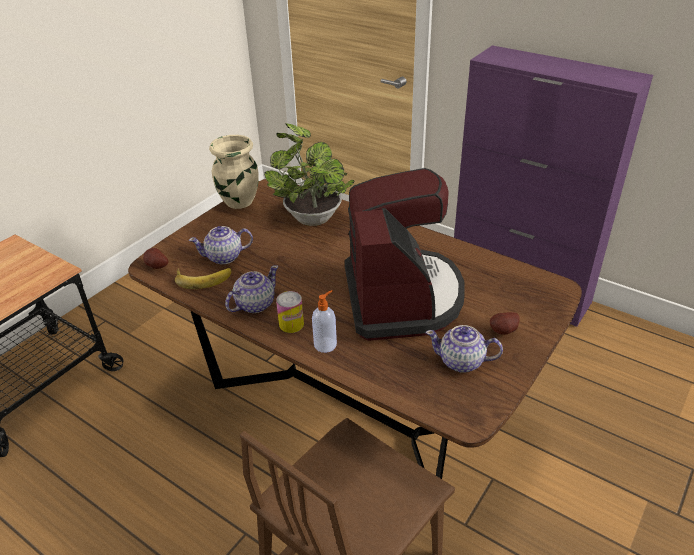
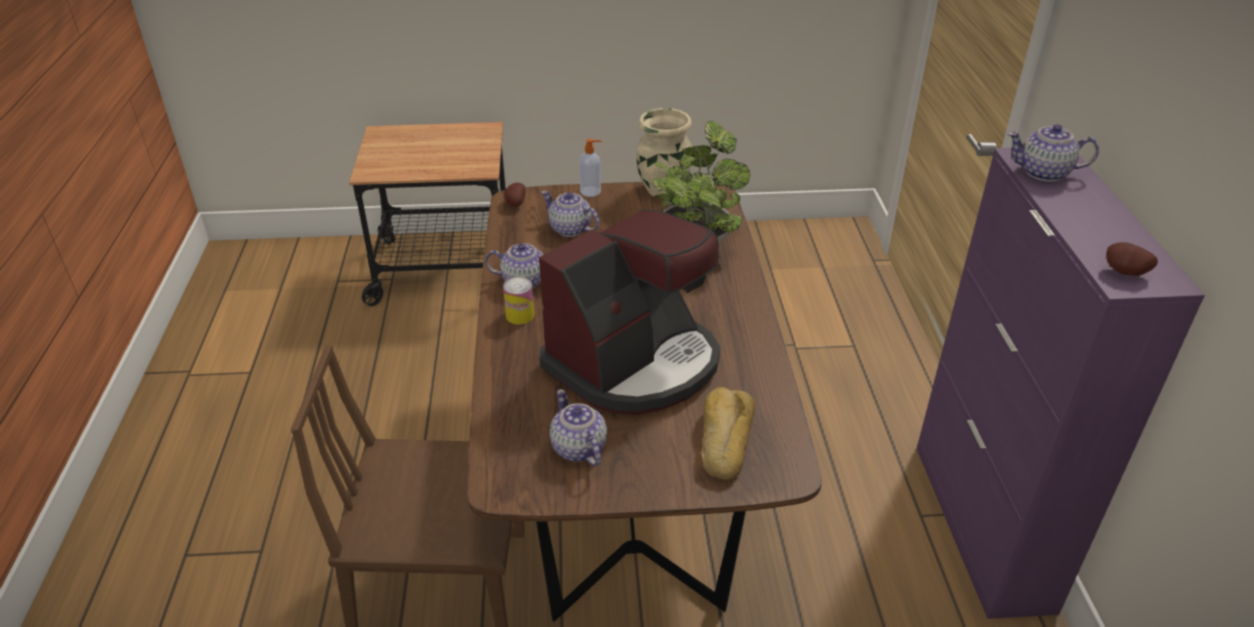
camera: 50 degrees right, 0 degrees up
banana [175,268,232,289] -> none
soap dispenser [312,290,337,353] -> soap dispenser moved to [579,139,602,197]
potato [490,312,520,335] -> potato moved to [1106,242,1158,276]
none -> bread [701,387,755,480]
none -> teapot [1007,124,1099,182]

